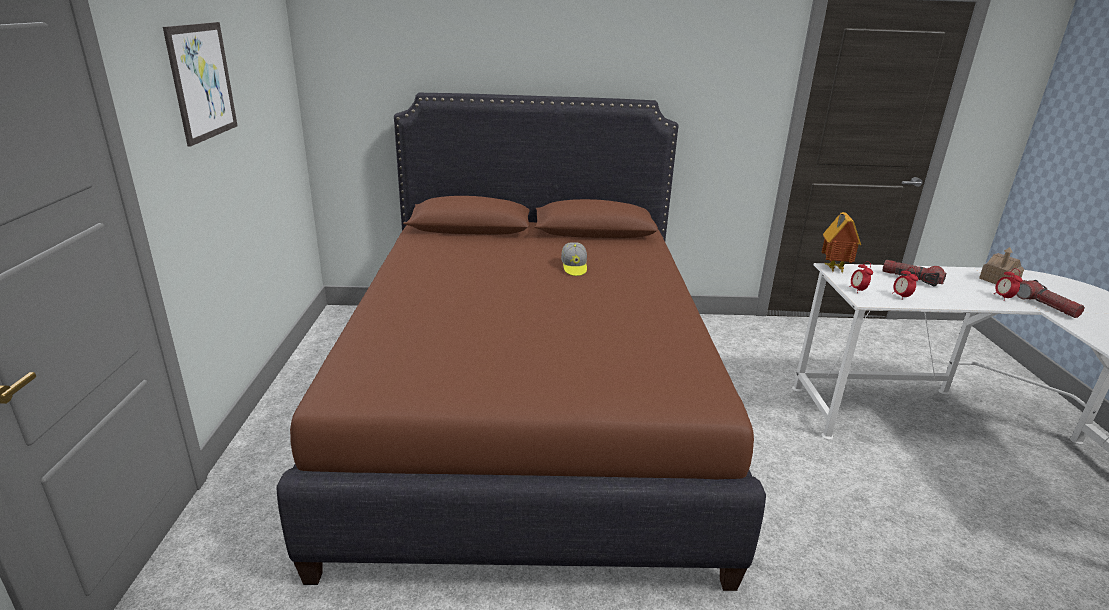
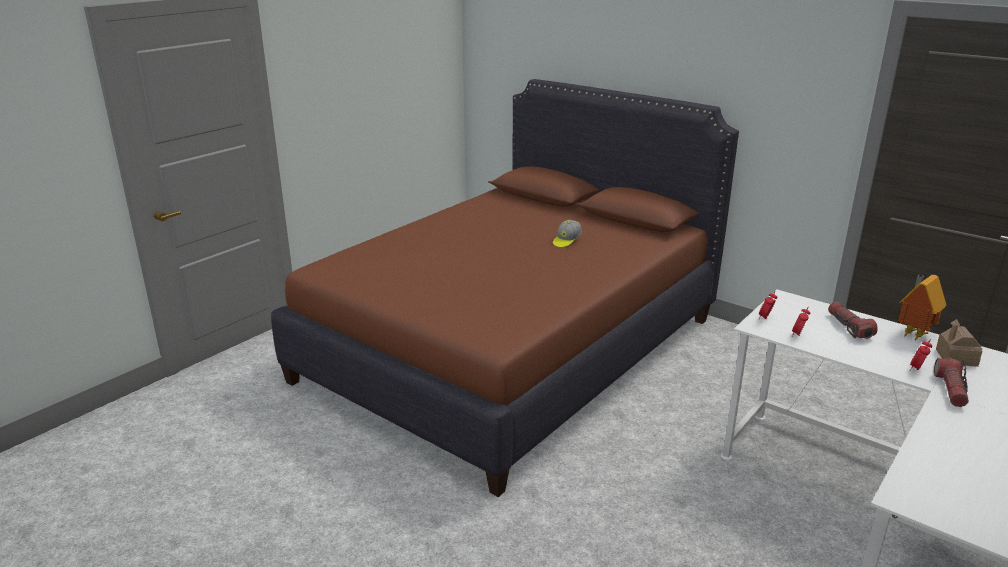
camera: 40 degrees right, 0 degrees up
picture [163,22,238,147] -> none
toy house [822,212,861,273] -> toy house moved to [898,275,946,340]

